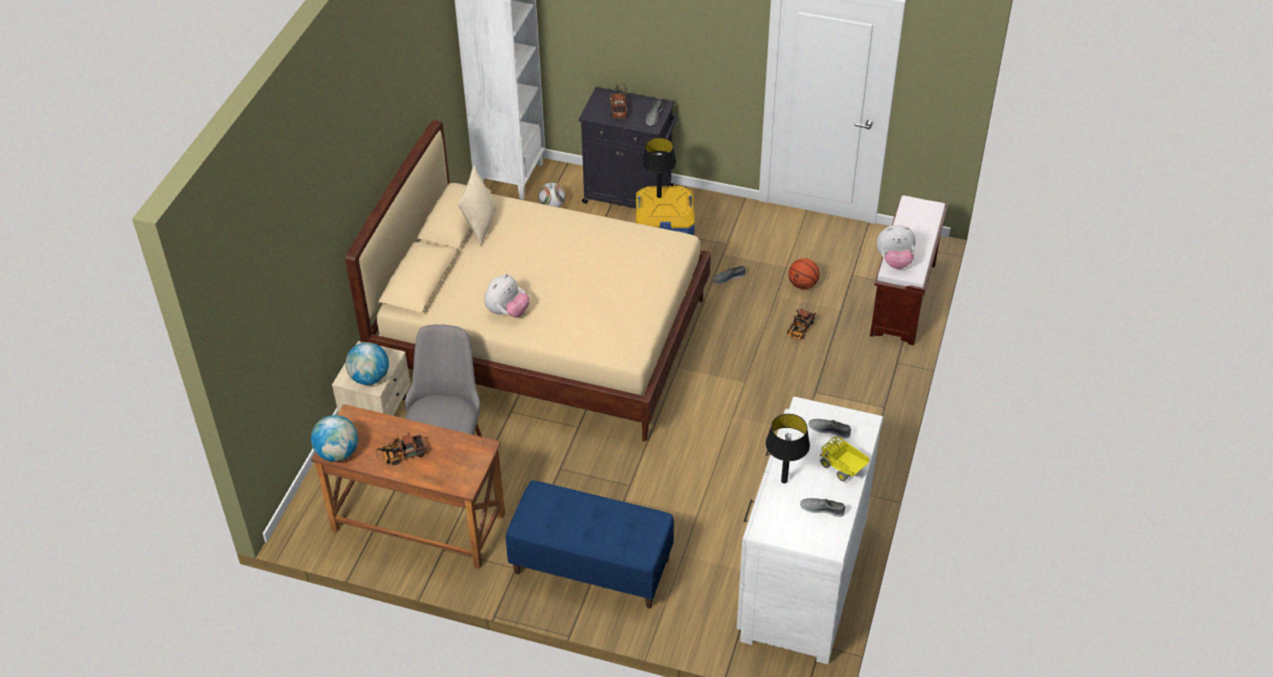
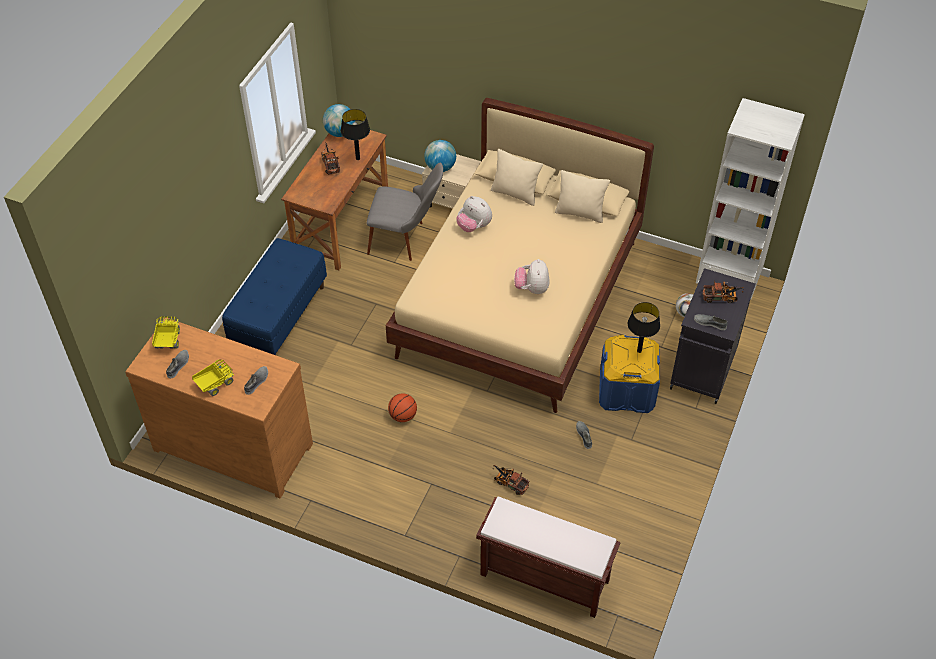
camera: 95 degrees right, 5 degrees up
white dresser [737,397,884,664] -> brown dresser [125,317,313,498]
black table lamp [766,414,810,483] -> black table lamp moved to [341,109,370,160]
basketball [788,258,820,289] -> basketball moved to [388,393,417,422]
plush toy [877,225,916,269] -> plush toy moved to [514,259,550,294]
none -> toy truck [152,317,180,349]
none -> beige pillow [491,149,543,206]

